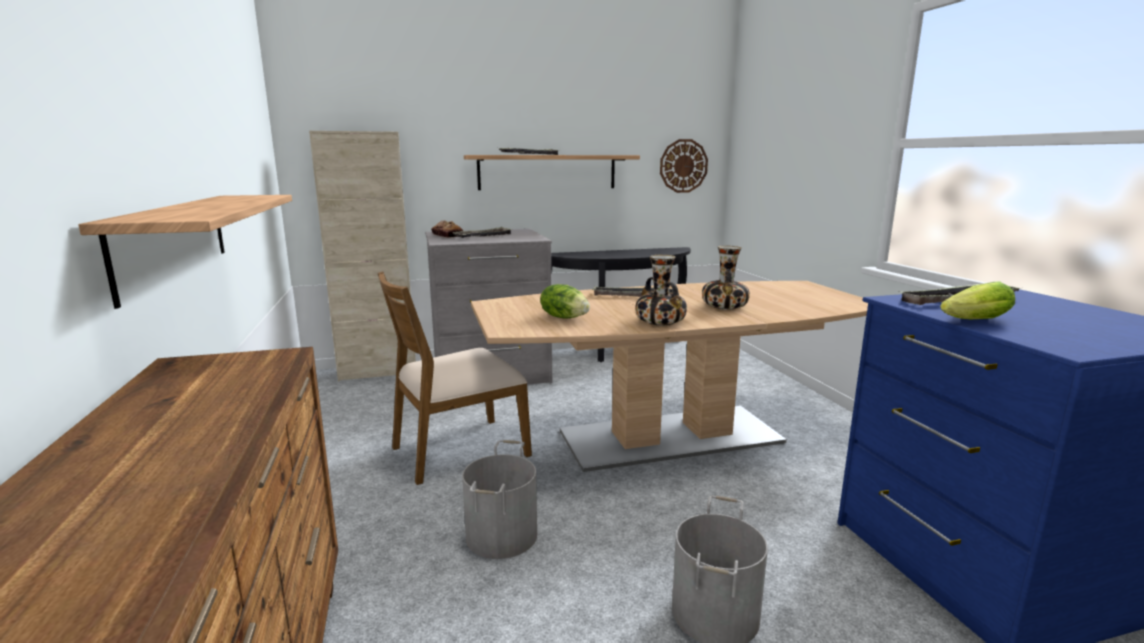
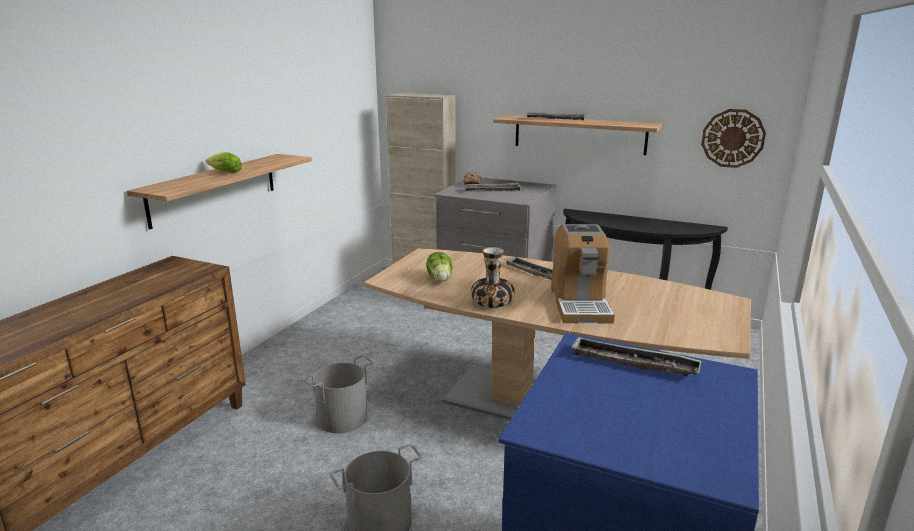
camera: 40 degrees right, 5 degrees up
brown chair [377,272,532,485] -> none
vase [702,246,750,310] -> coffee machine [551,224,615,324]
lettuce [940,282,1015,319] -> lettuce moved to [206,152,242,173]

